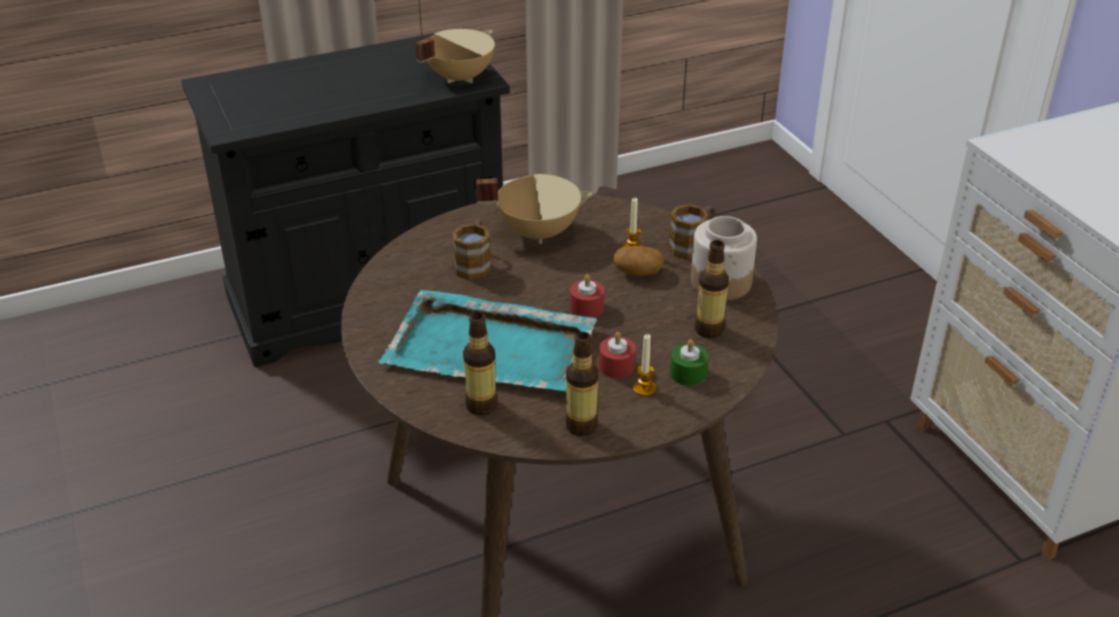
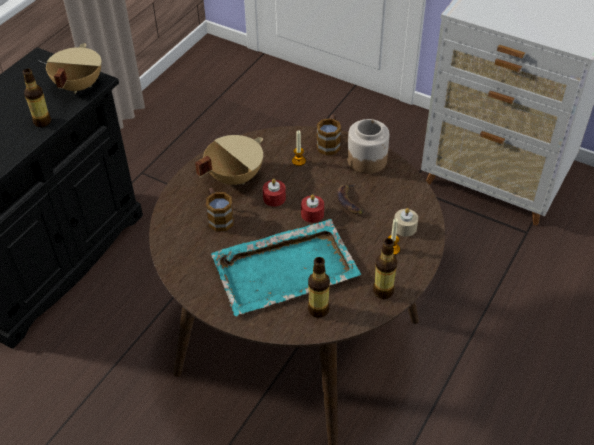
camera: 35 degrees left, 10 degrees up
red candle [599,332,636,378] -> red candle moved to [263,179,286,207]
potato [613,246,664,276] -> none
green candle [670,339,708,386] -> beige candle [394,208,418,237]
bottle [695,240,729,338] -> bottle moved to [23,69,51,127]
none -> banana [337,184,364,214]

